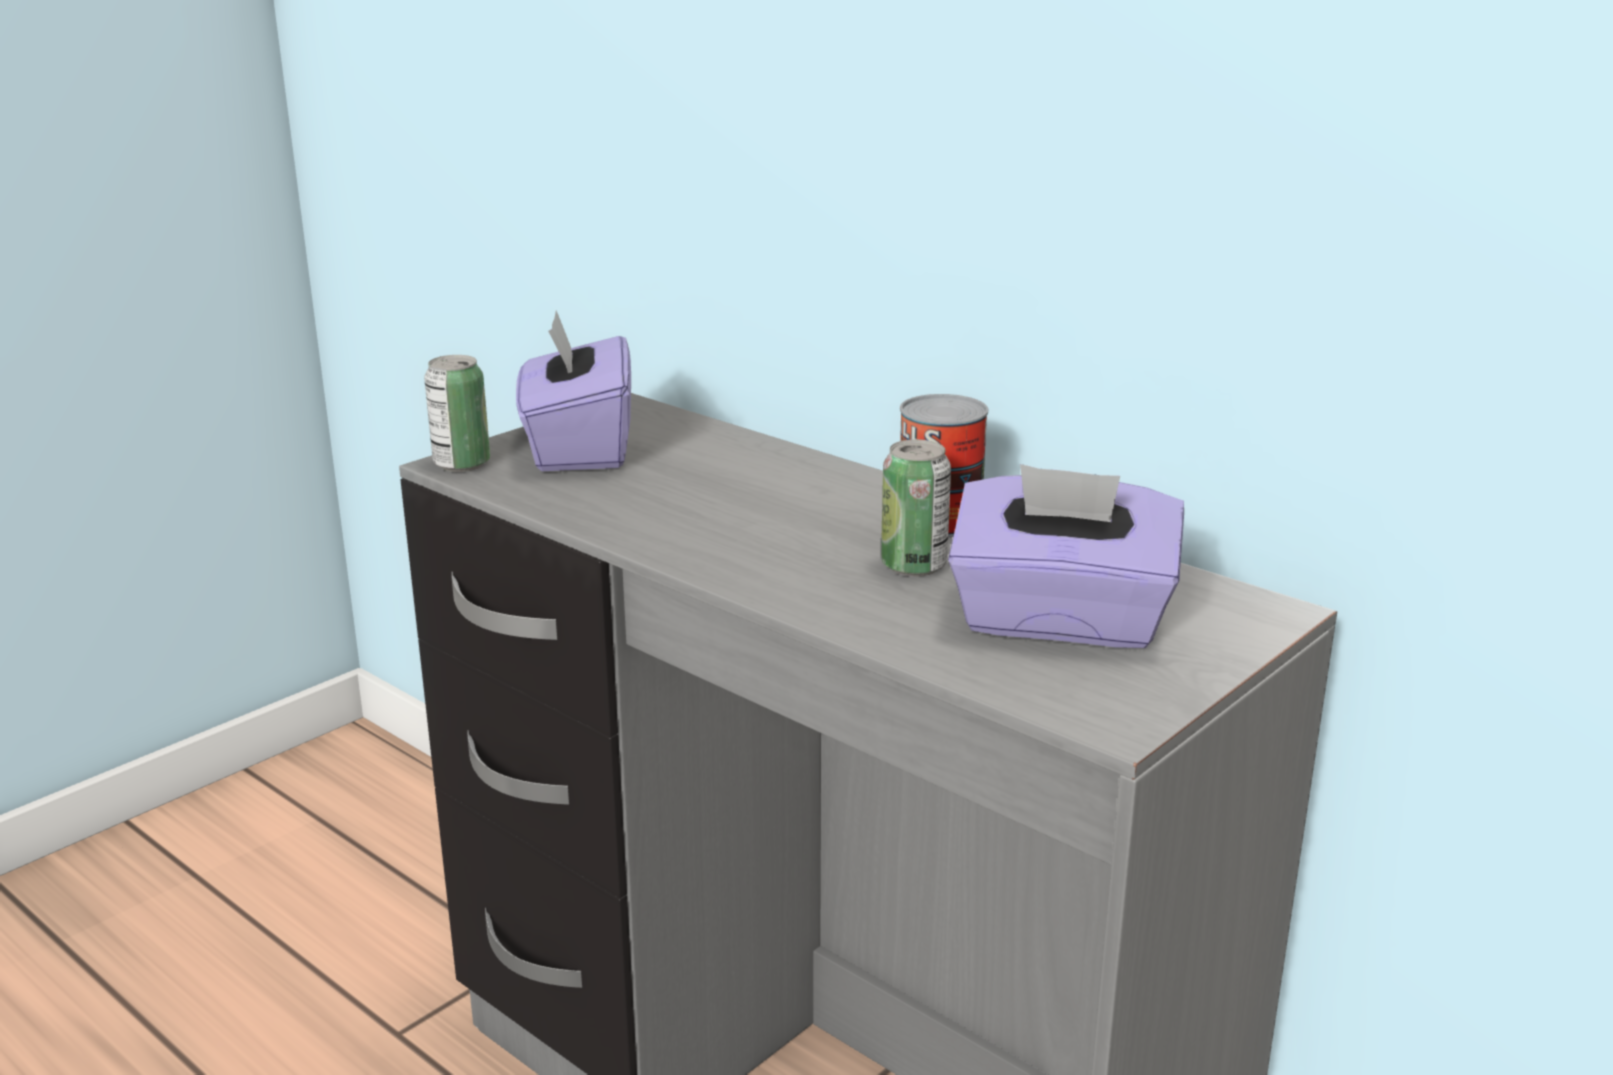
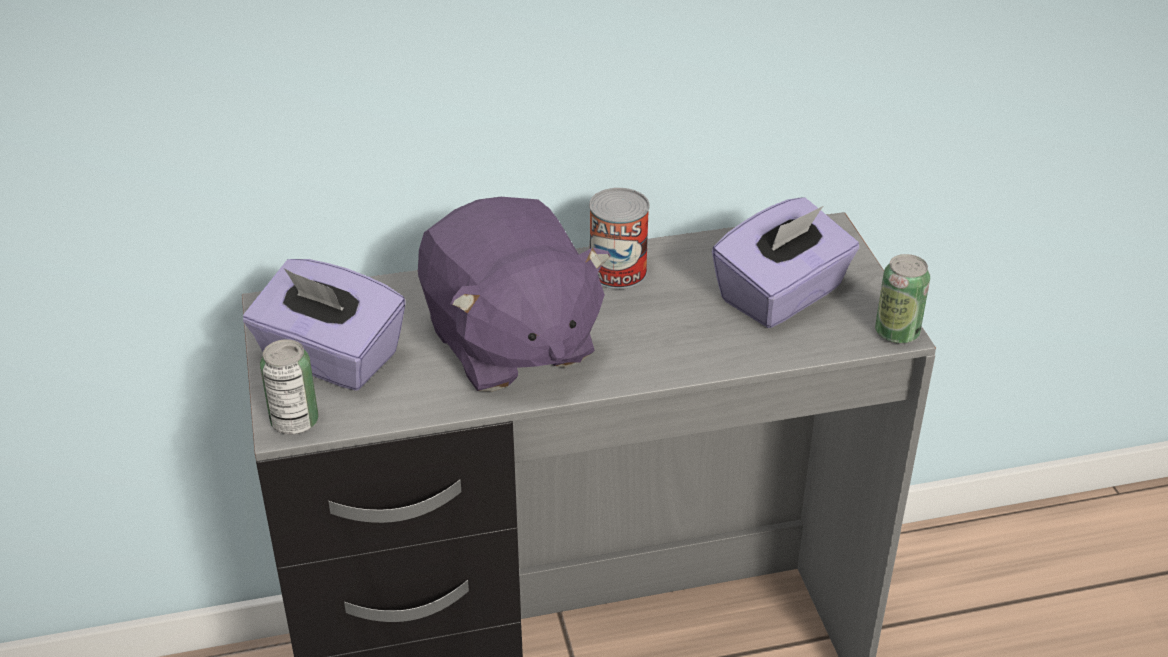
camera: 55 degrees left, 15 degrees up
can [881,440,951,577] -> can moved to [875,254,930,344]
none -> purple plush toy [418,197,611,392]

